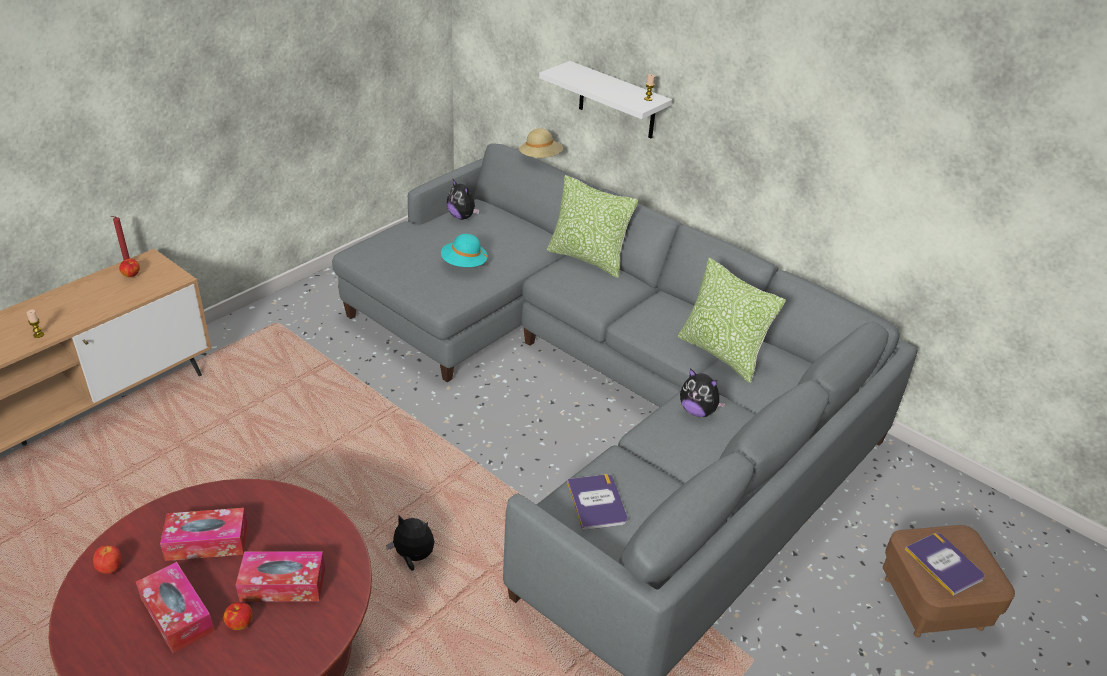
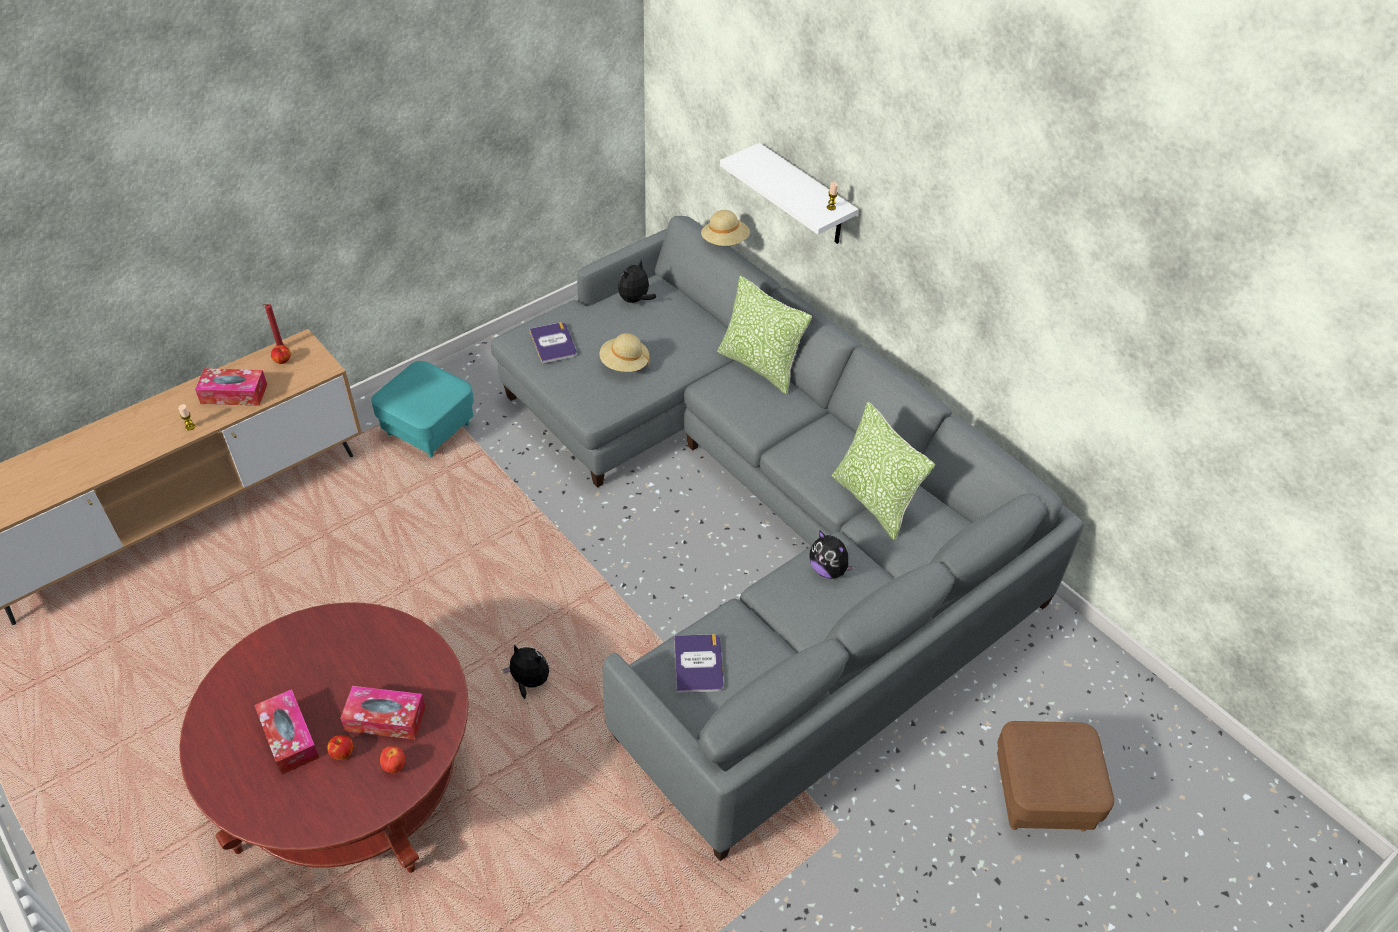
camera: 10 degrees right, 10 degrees up
apple [93,545,122,574] -> apple moved to [380,746,405,773]
tissue box [160,508,248,561] -> tissue box moved to [195,368,267,406]
turquoise hat [441,234,488,267] -> beige hat [600,333,650,372]
plush toy [447,179,480,220] -> plush toy turned 75 degrees clockwise [618,260,656,303]
book [905,533,985,596] -> book moved to [529,322,577,364]
none -> turquoise ottoman [371,361,474,457]

